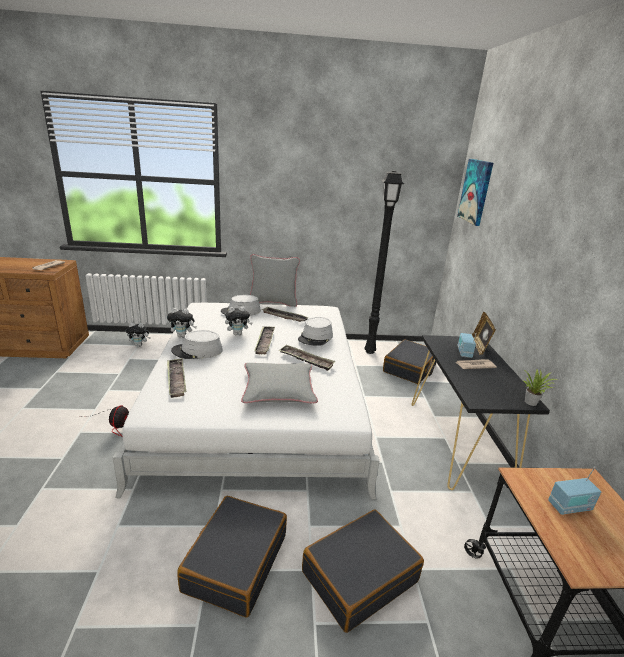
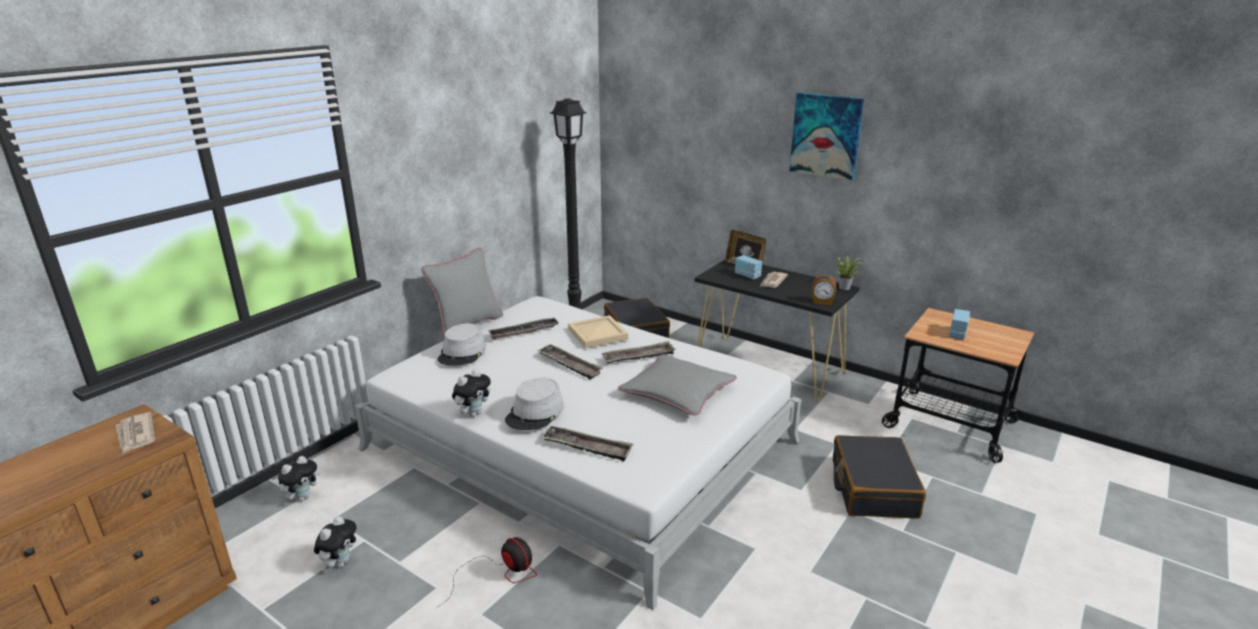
camera: 50 degrees left, 0 degrees up
black suitcase [177,496,287,618] -> none
plush toy [225,307,253,335] -> plush toy moved to [314,516,356,568]
grey hat [298,317,333,346] -> beige tray [568,315,628,348]
picture [457,159,493,226] -> picture moved to [789,93,864,181]
none -> alarm clock [812,275,836,305]

